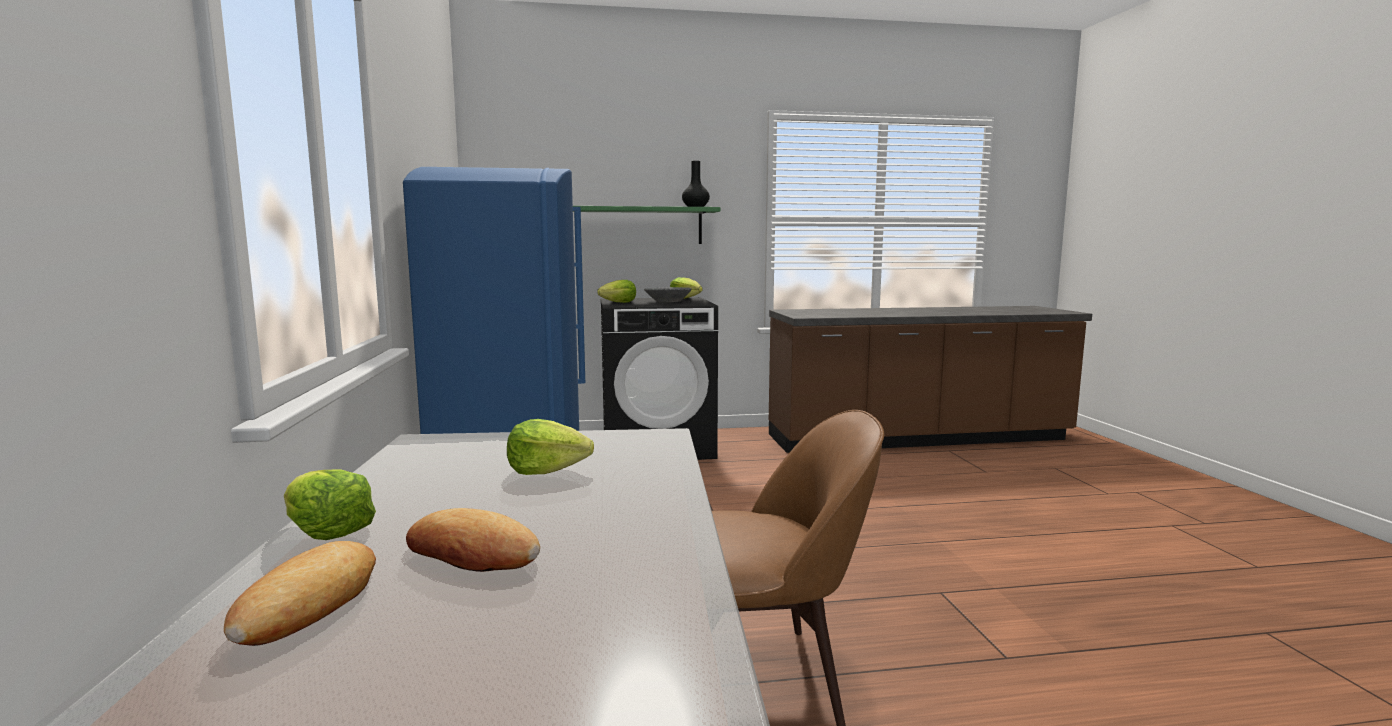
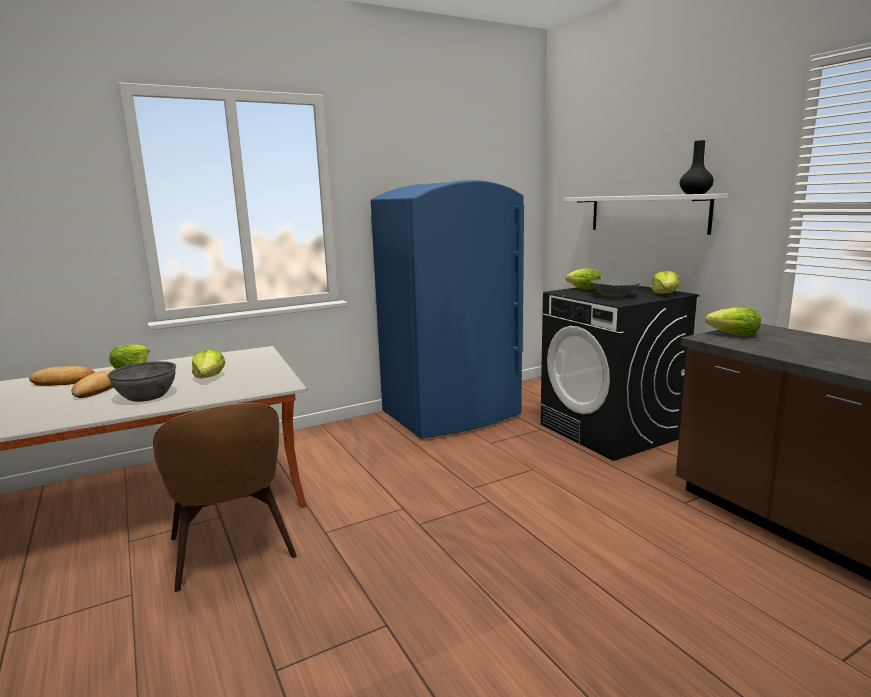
camera: 70 degrees right, 5 degrees up
green shelf [573,206,720,244] -> white shelf [564,194,728,235]
none -> grey bowl [107,361,176,402]
none -> lettuce [705,307,761,337]

